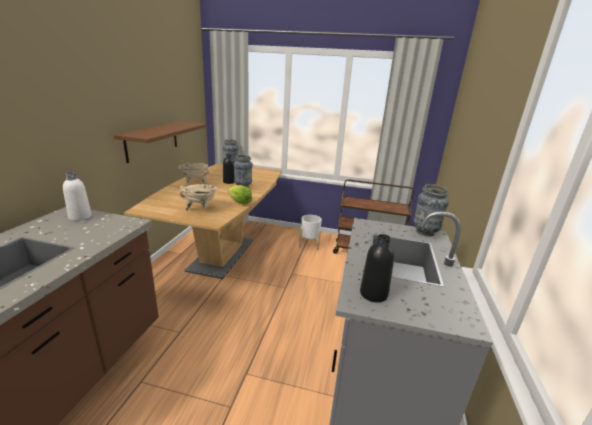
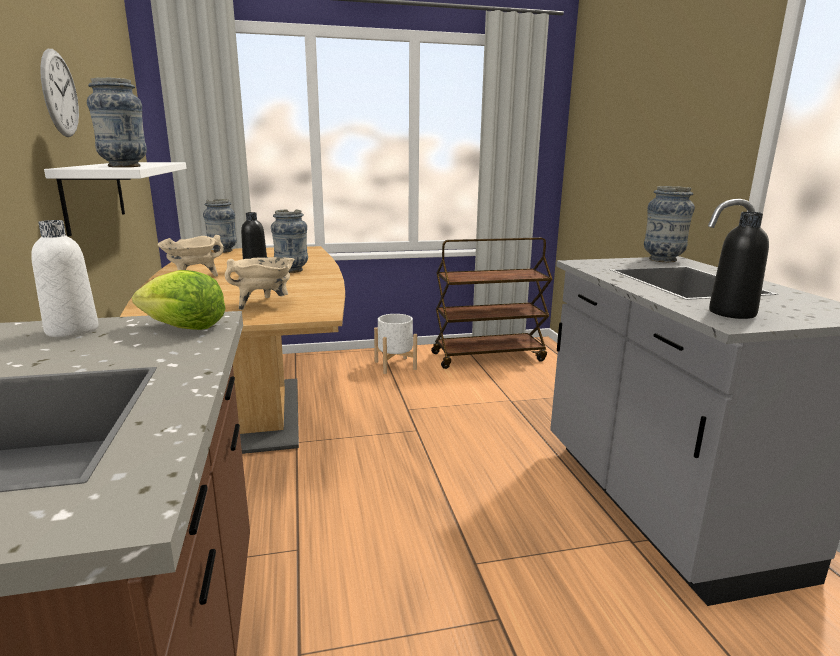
camera: 25 degrees left, 5 degrees down
brown shelf [114,121,206,163] -> white shelf [44,162,187,236]
lettuce [228,185,252,205] -> lettuce moved to [132,270,226,330]
none -> wall clock [40,49,79,137]
none -> vase [87,77,147,167]

